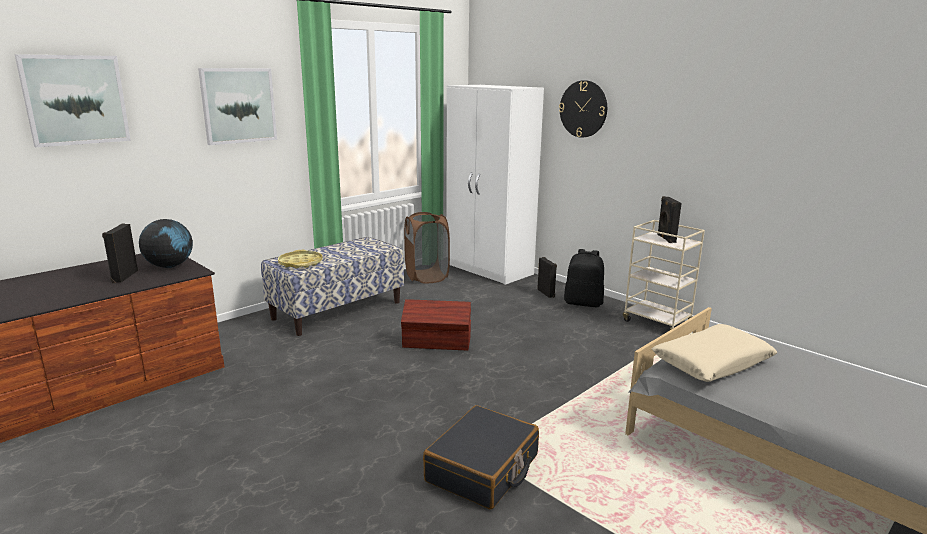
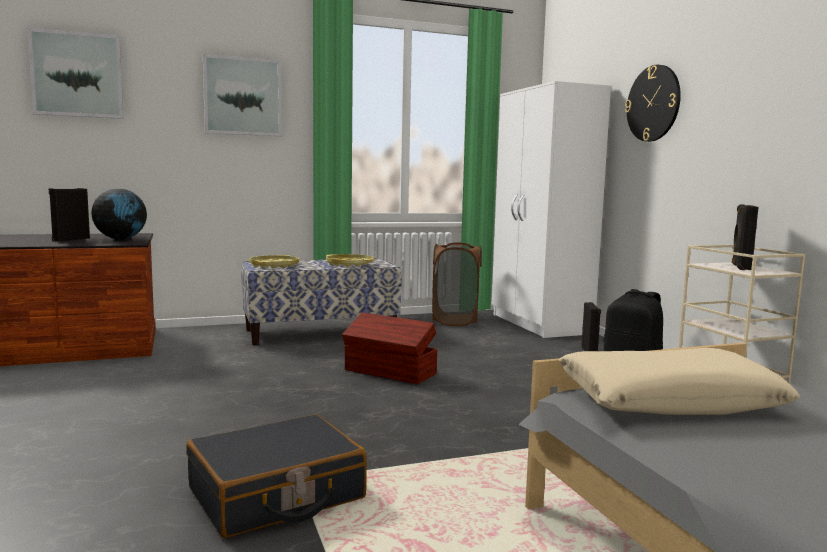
camera: 25 degrees right, 10 degrees down
none -> yellow tray [326,254,375,267]

